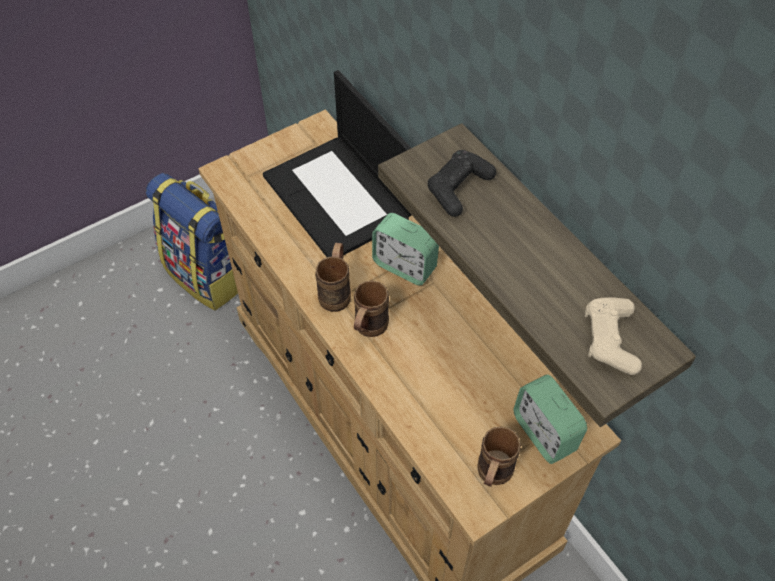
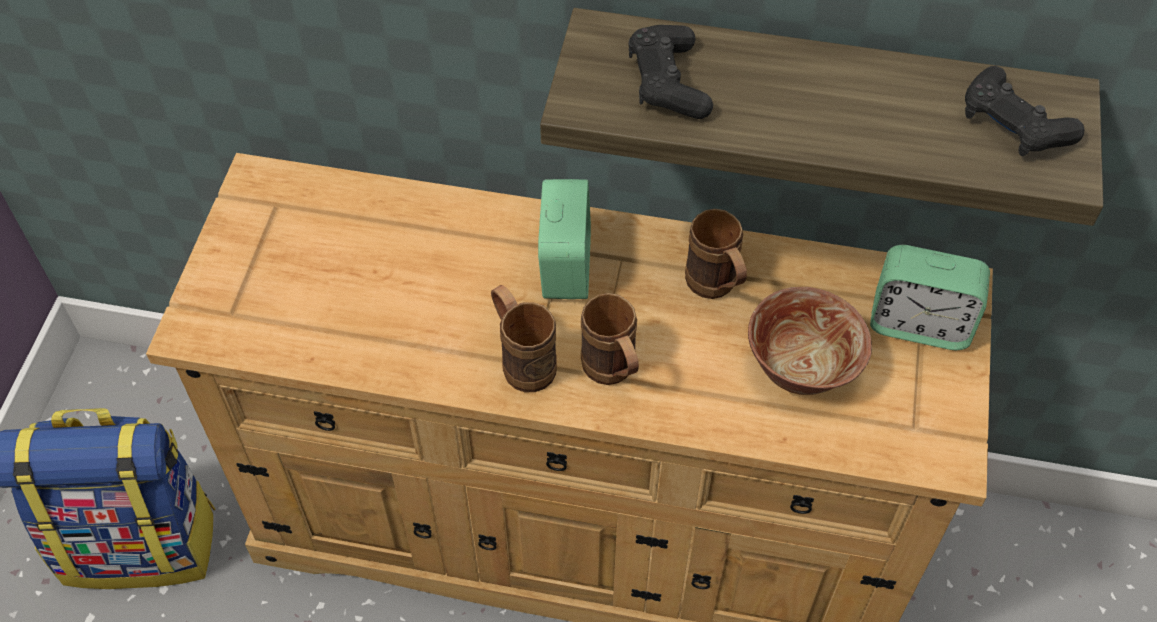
camera: 45 degrees left, 0 degrees up
laptop [263,70,412,257] -> none
alarm clock [372,213,439,285] -> alarm clock turned 75 degrees counterclockwise [538,179,591,299]
brown mug [477,427,521,487] -> brown mug moved to [685,209,747,299]
beige game controller [585,297,642,375] -> black game controller [965,66,1085,156]
none -> bowl [748,287,872,395]

